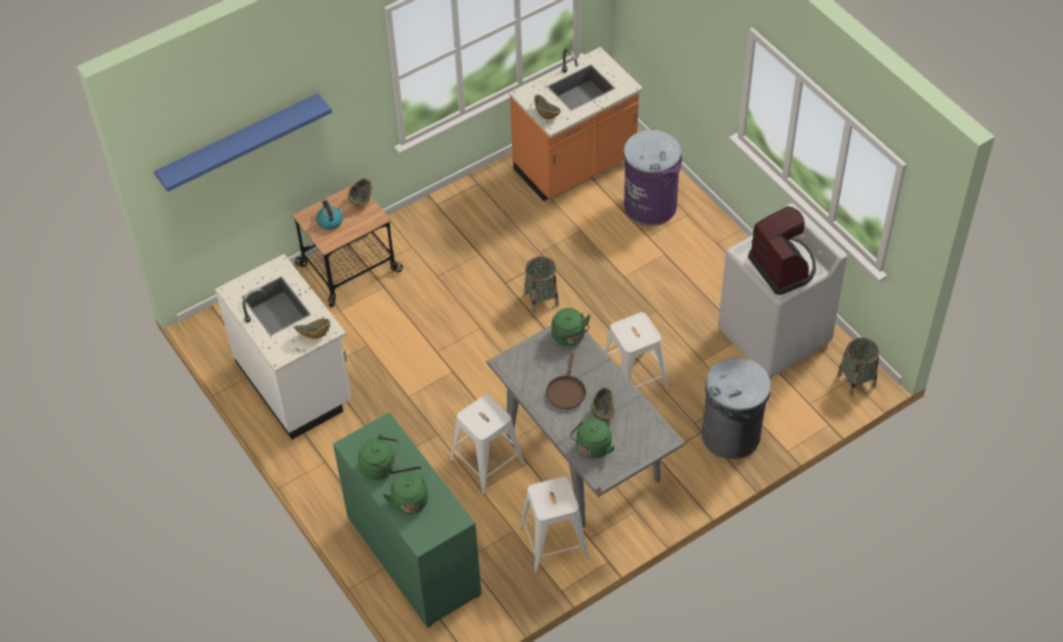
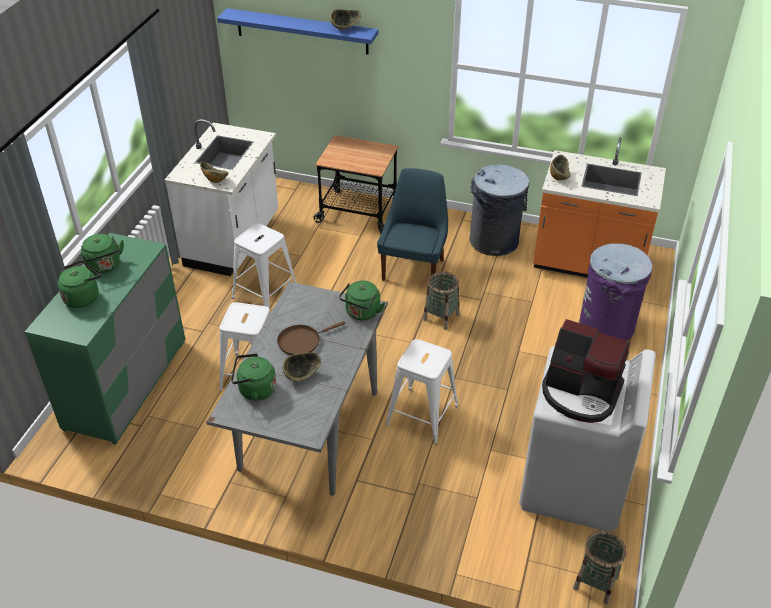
camera: 50 degrees right, 10 degrees down
kettle [316,200,343,230] -> none
bowl [348,178,372,207] -> bowl moved to [330,9,361,30]
white stool [520,477,589,573] -> white stool moved to [232,223,297,309]
grey trash can [701,357,771,459] -> grey trash can moved to [469,164,530,256]
coffee machine [748,206,816,295] -> coffee machine turned 90 degrees clockwise [542,319,630,423]
none -> blue chair [377,168,448,281]

